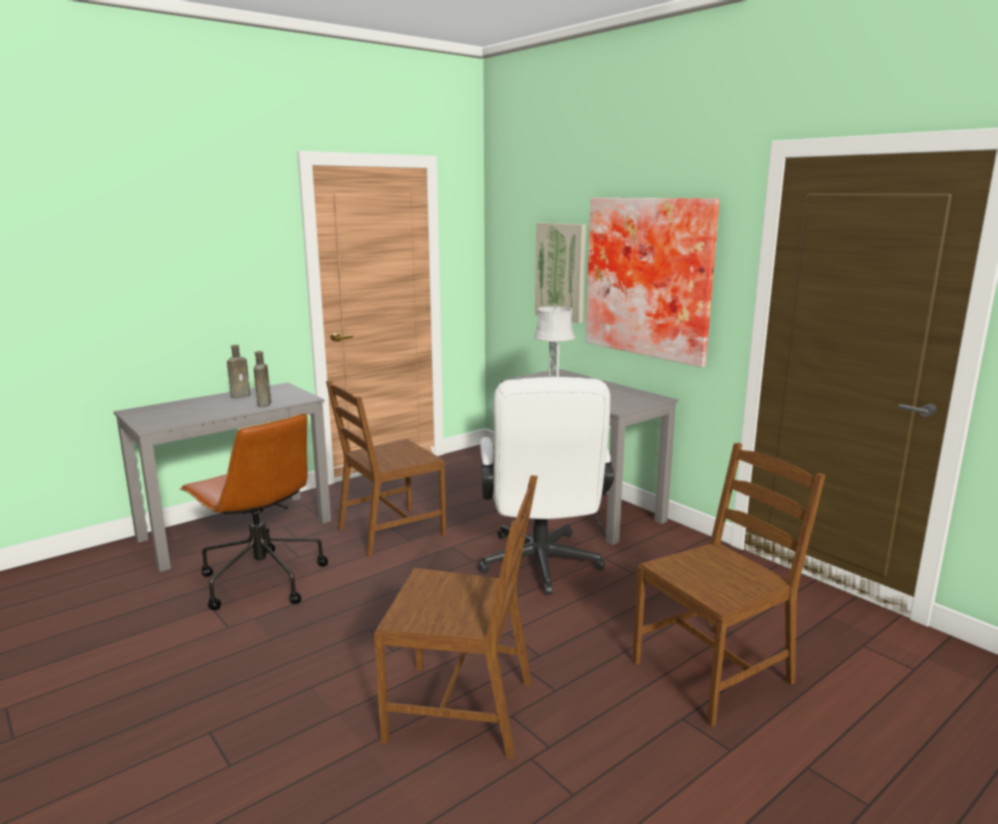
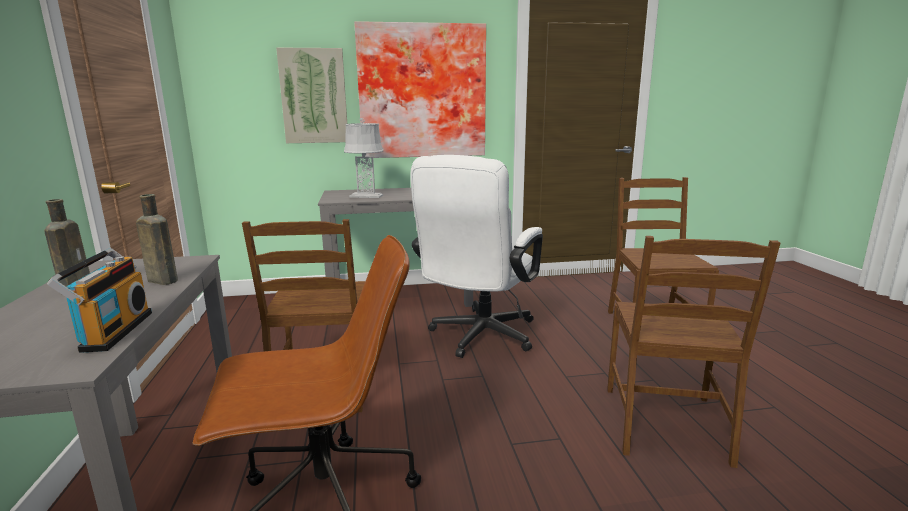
camera: 60 degrees left, 0 degrees up
brown chair [374,475,538,759] -> brown chair turned 150 degrees clockwise [607,236,780,468]
white office chair [478,377,614,595] -> white office chair turned 90 degrees clockwise [410,155,543,358]
none -> radio [47,248,152,353]

